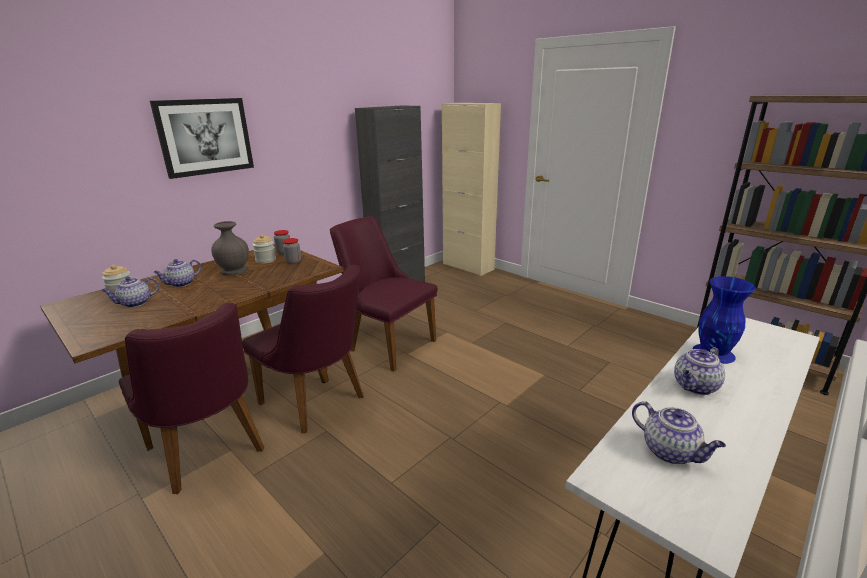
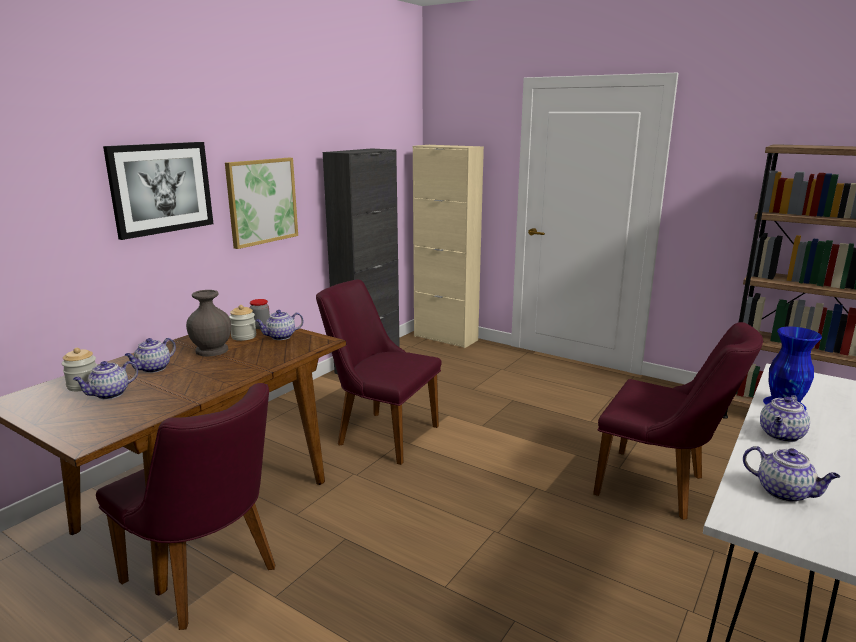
camera: 10 degrees left, 5 degrees down
purple chair [242,265,364,433] -> purple chair moved to [593,322,763,520]
jar [282,238,301,264] -> teapot [255,310,304,340]
none -> picture [225,158,298,249]

